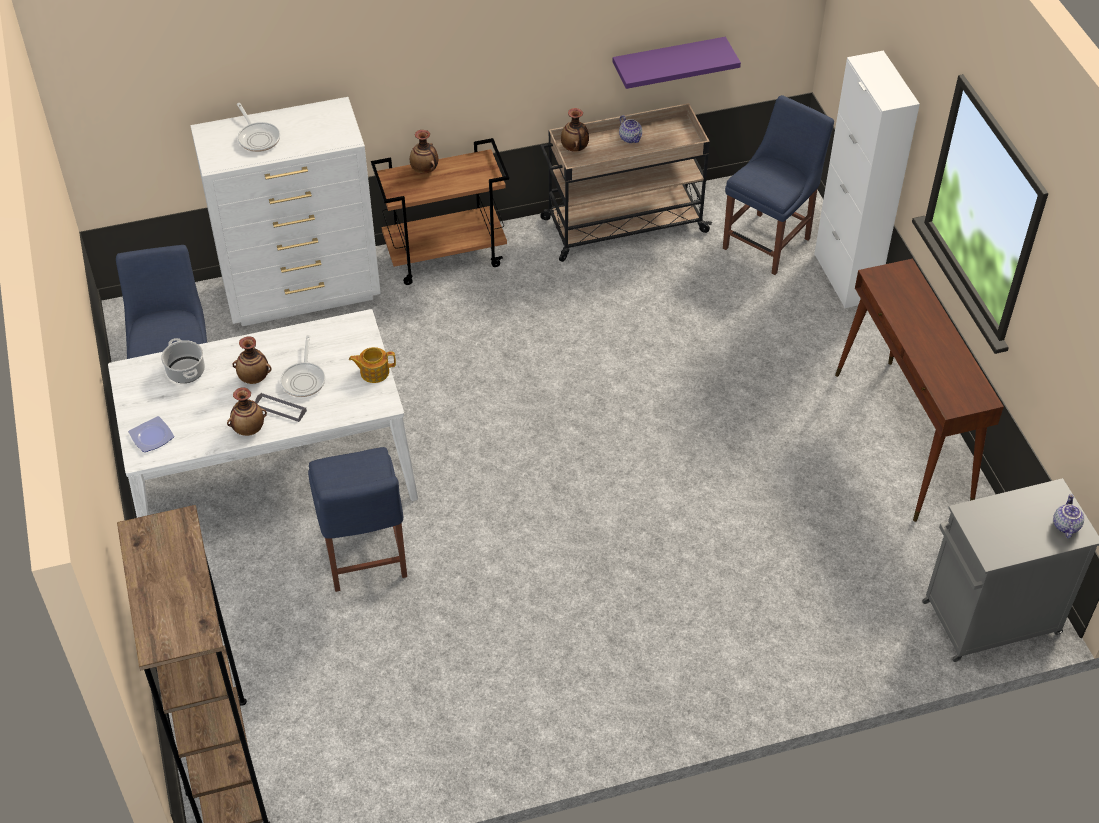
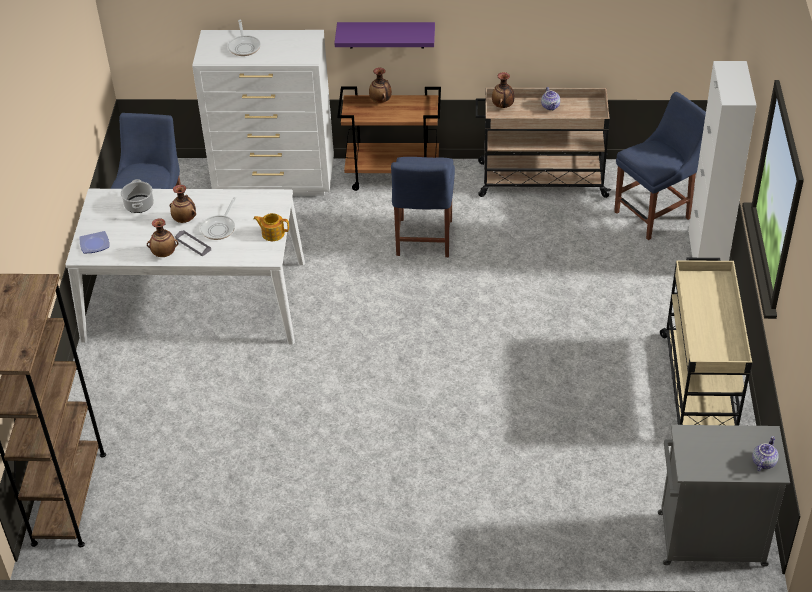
camera: 20 degrees right, 5 degrees down
blue chair [308,447,407,592] -> blue chair moved to [391,157,455,257]
purple shelf [613,37,741,89] -> purple shelf moved to [334,22,435,48]
brown console table [835,259,1004,522] -> beige cart [660,258,752,426]

